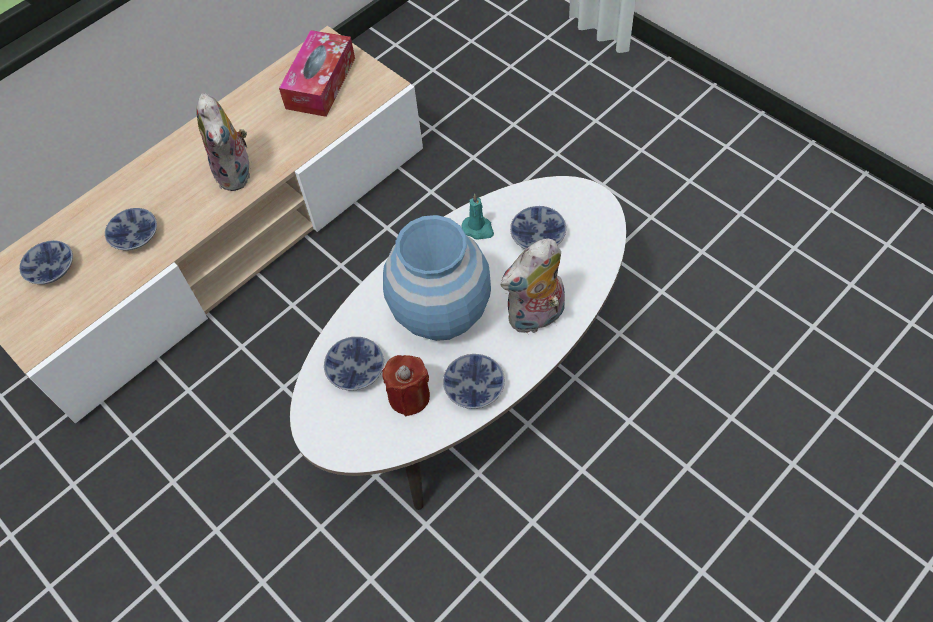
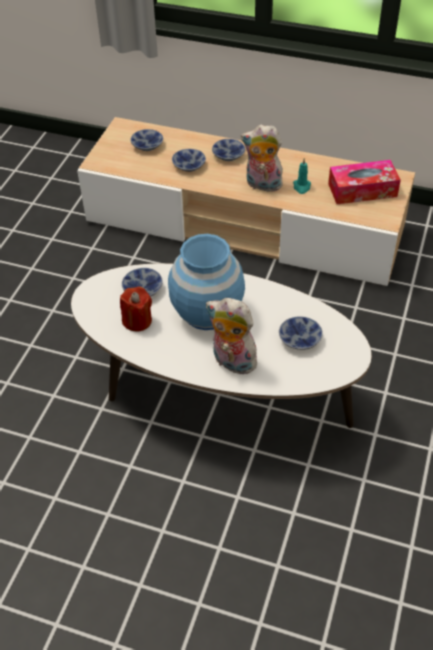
camera: 60 degrees right, 10 degrees down
plush toy [197,93,250,191] -> plush toy turned 60 degrees clockwise [241,125,283,192]
bowl [443,354,505,409] -> bowl moved to [212,139,245,161]
turquoise candle [462,194,494,239] -> turquoise candle moved to [293,158,311,194]

